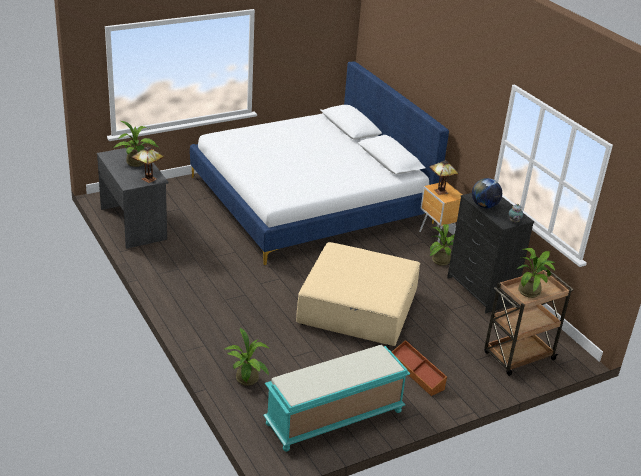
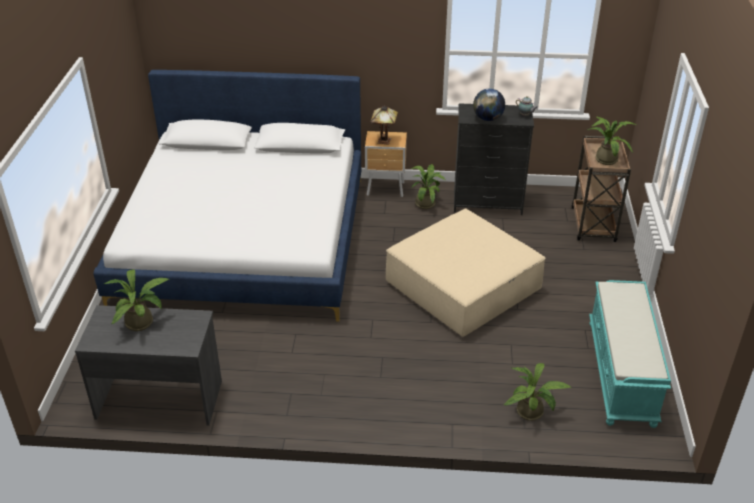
camera: 55 degrees left, 5 degrees up
table lamp [132,146,164,183] -> none
brown storage box [392,340,447,396] -> none

